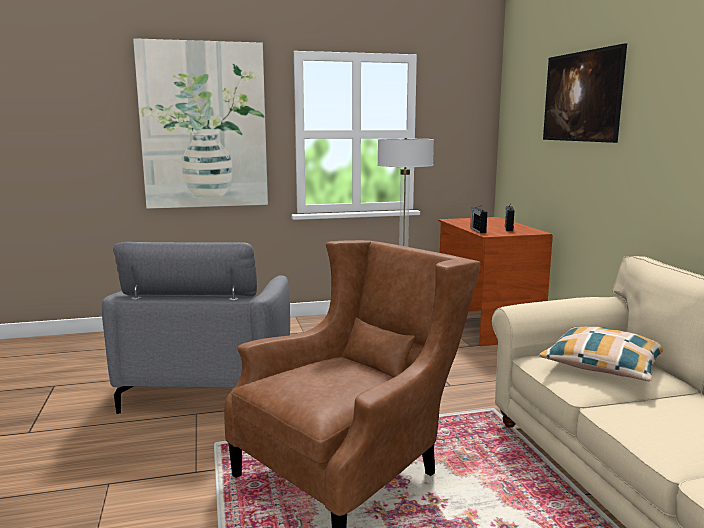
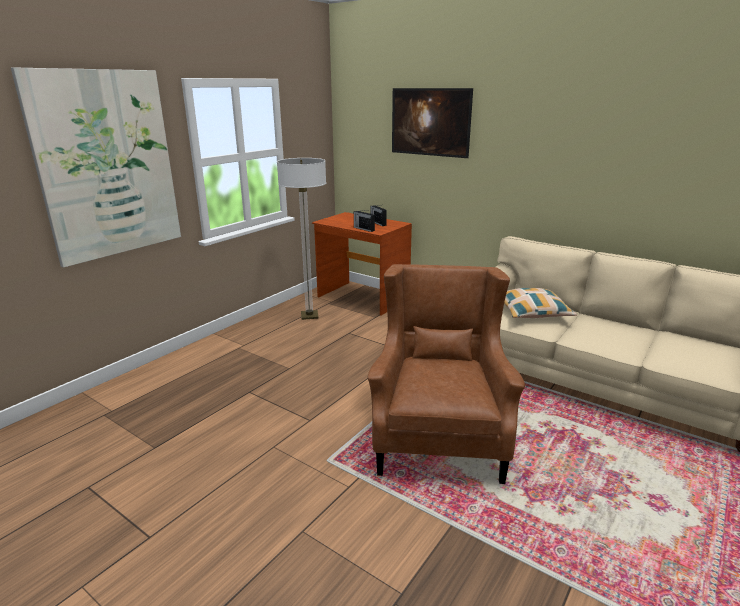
camera: 40 degrees left, 10 degrees up
grey armchair [102,242,290,414] -> none

